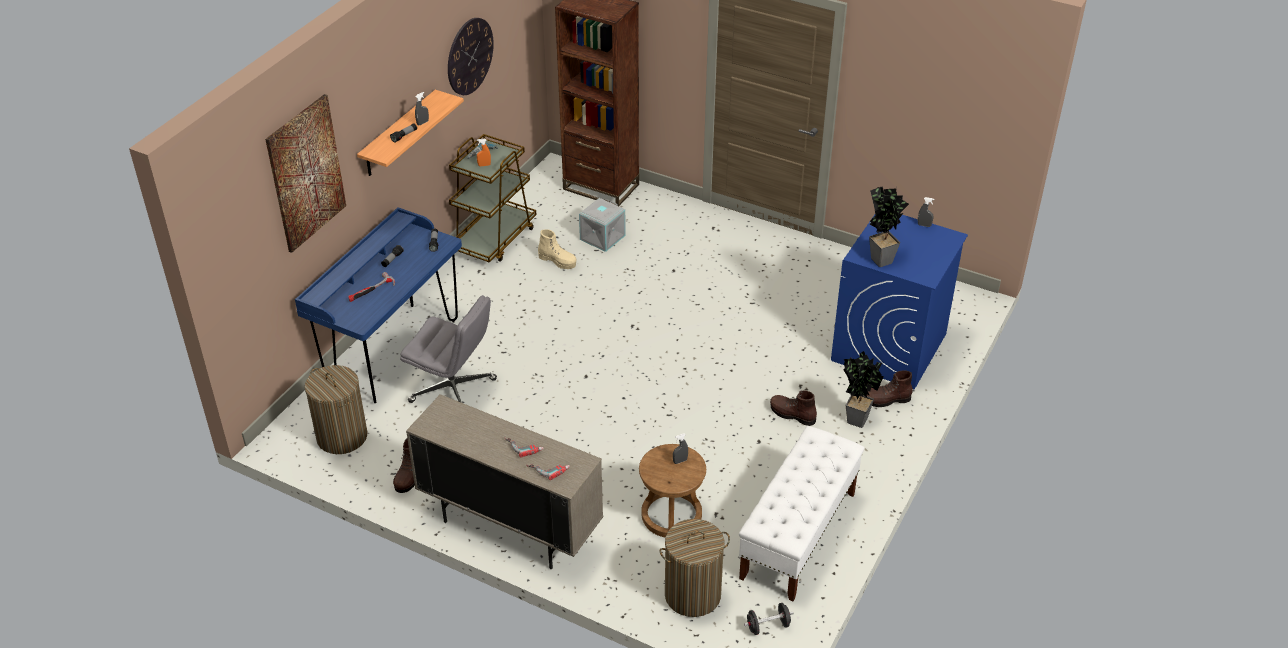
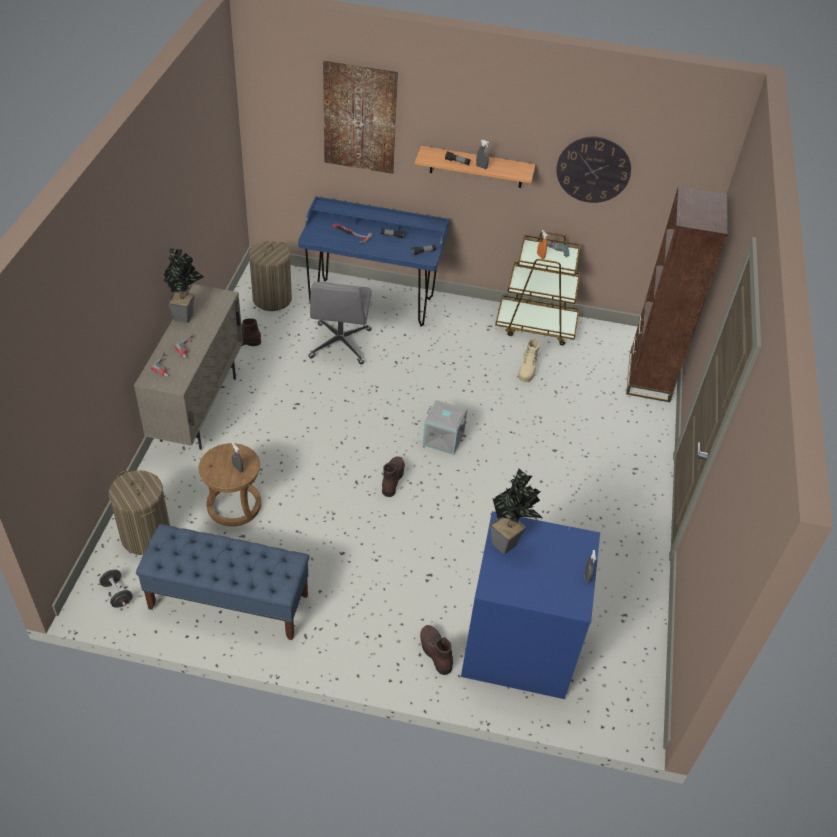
camera: 70 degrees right, 5 degrees up
grey storage box [579,198,626,252] -> grey storage box moved to [422,400,467,455]
white bench [739,426,864,601] -> blue bench [136,524,310,640]
brown boot [770,390,817,426] -> brown boot moved to [382,456,405,497]
potted plant [843,351,883,428] -> potted plant moved to [164,248,204,323]

